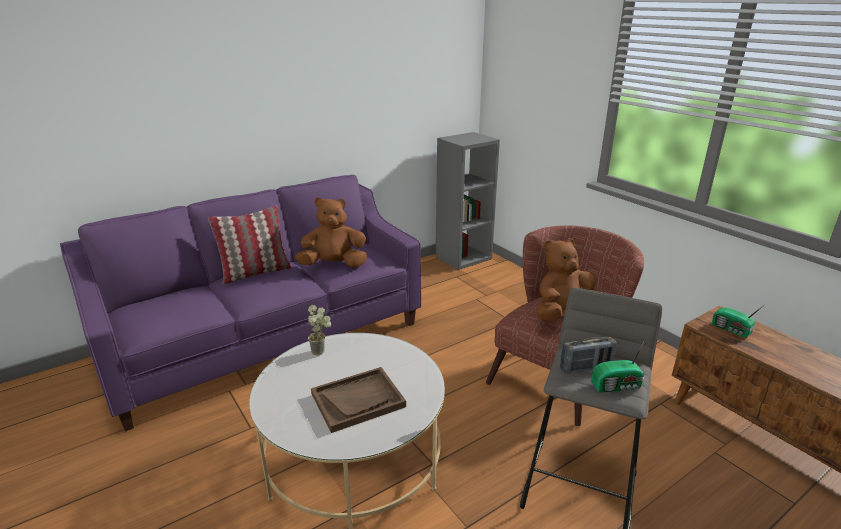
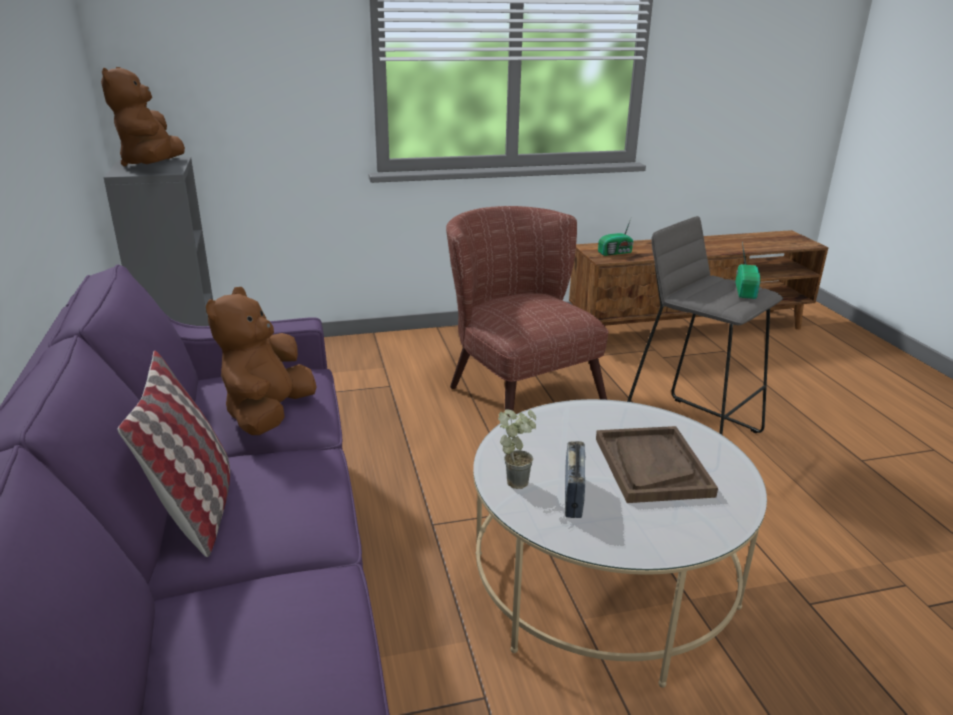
camera: 70 degrees left, 0 degrees up
brown plush toy [537,238,597,321] -> brown plush toy moved to [101,67,185,167]
radio [560,337,617,374] -> radio moved to [565,441,585,518]

